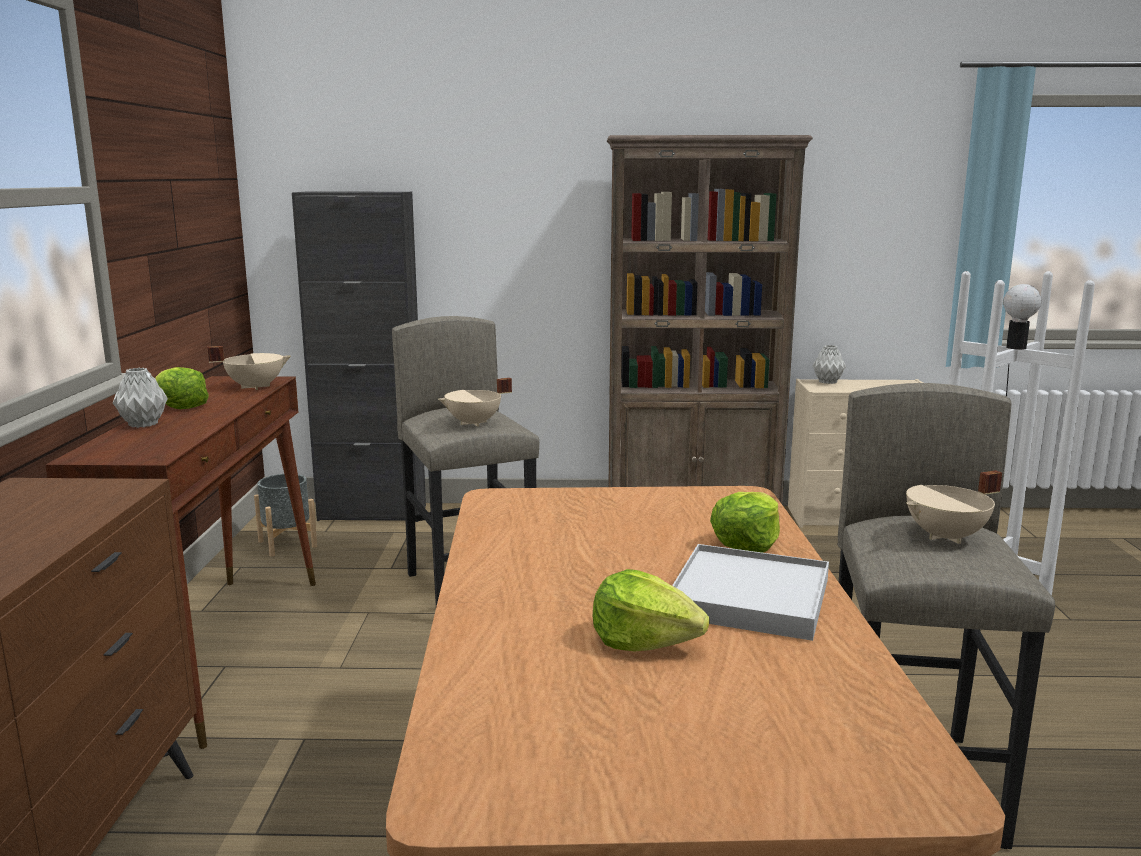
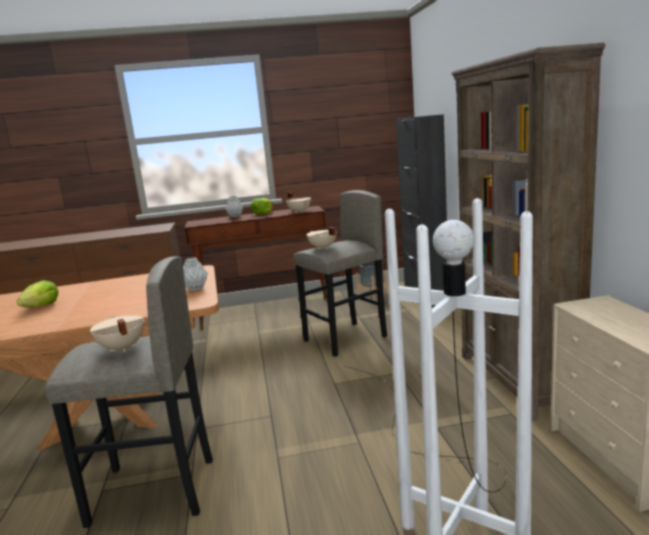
camera: 80 degrees right, 0 degrees up
white tray [672,544,829,641] -> none
lettuce [710,492,780,553] -> none
grey vase [812,345,846,384] -> grey vase moved to [183,258,208,291]

